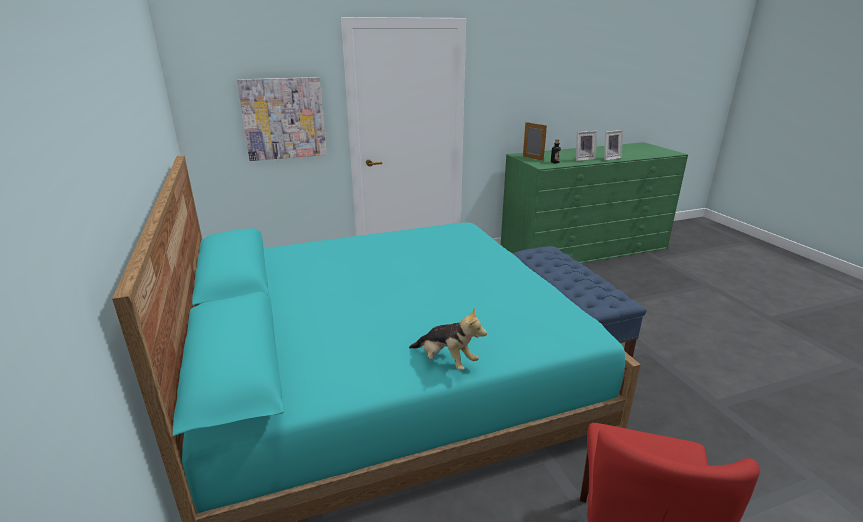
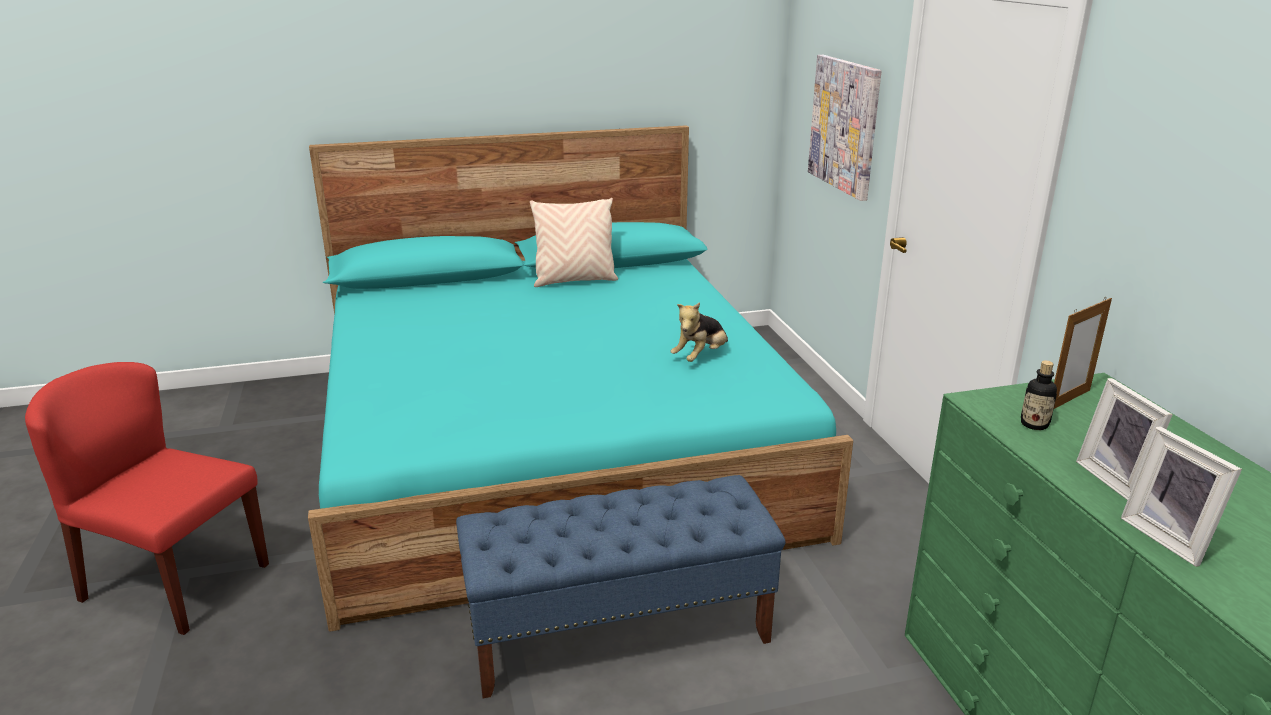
camera: 95 degrees right, 0 degrees up
plush toy [409,308,487,370] -> plush toy moved to [671,302,728,362]
none -> beige pillow [530,198,618,287]

